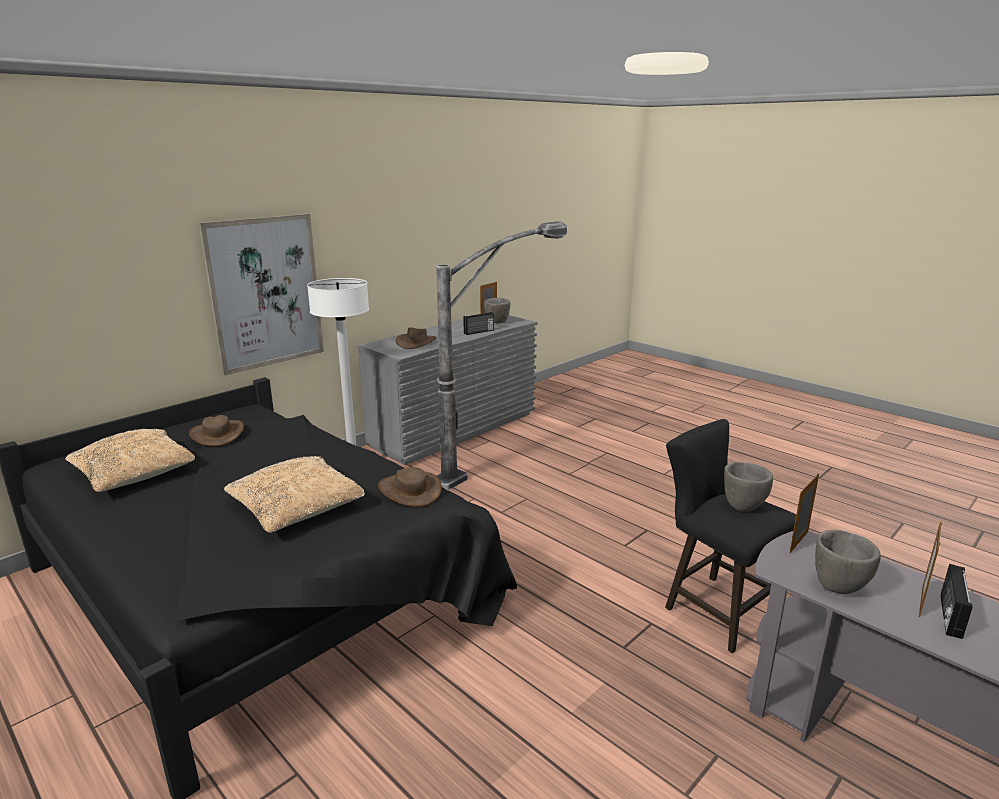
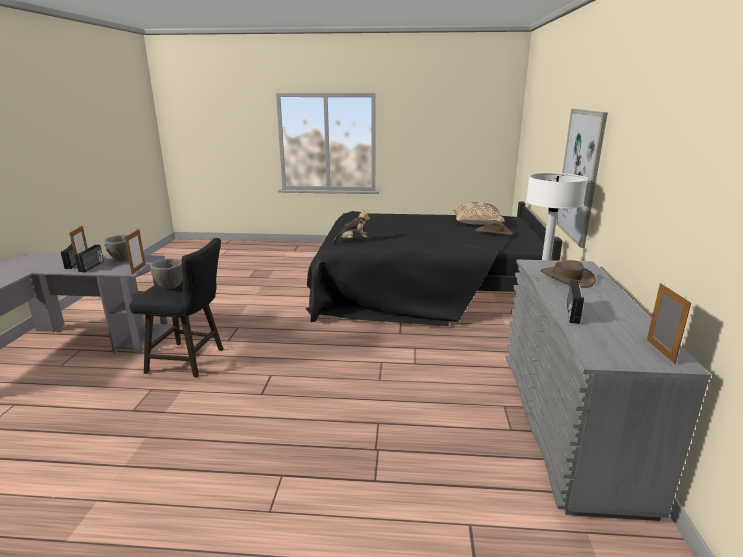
camera: 140 degrees right, 0 degrees up
beige pillow [224,456,365,533] -> none
brown hat [378,467,442,507] -> plush toy [332,209,370,243]
floor lamp [436,222,567,490] -> none
grey bowl [484,298,510,323] -> none
none -> radio [75,245,104,272]

